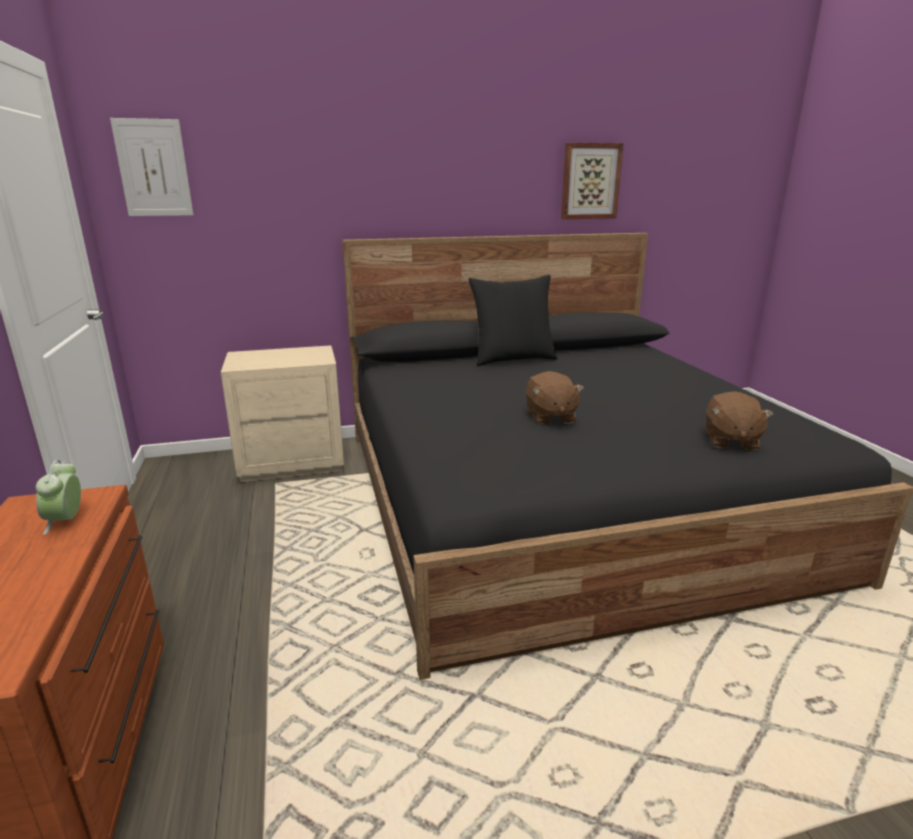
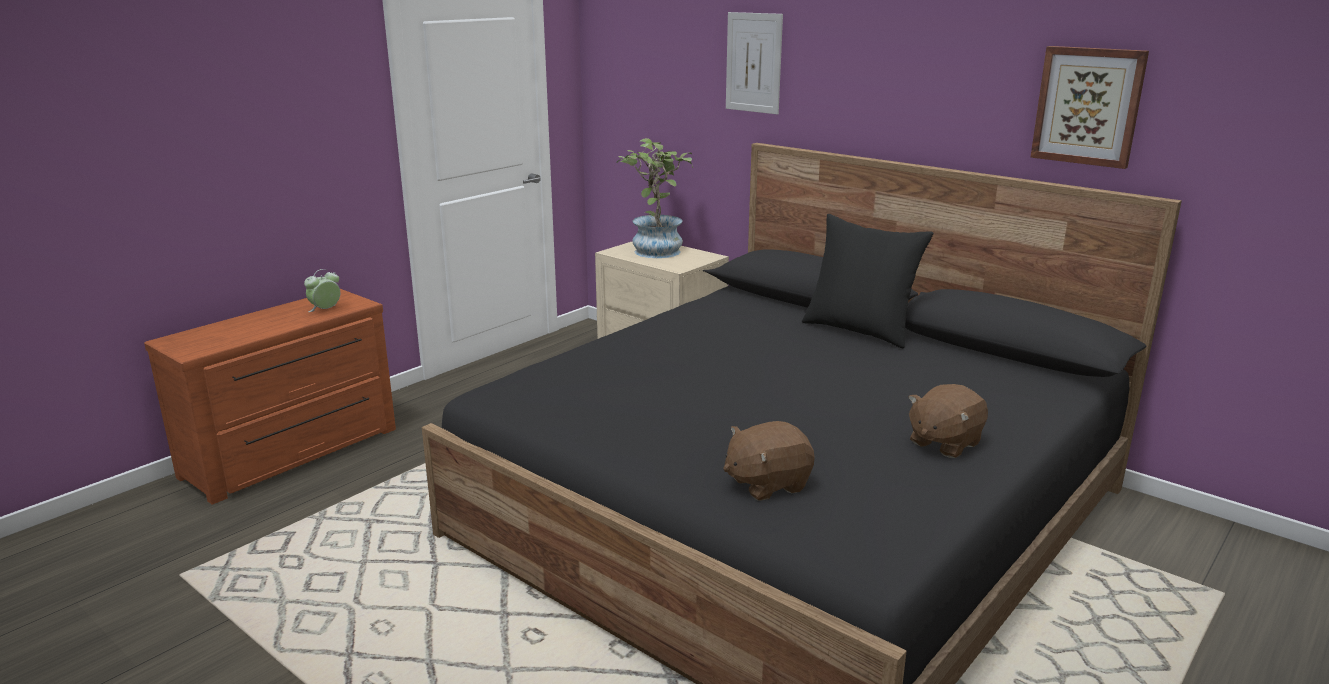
camera: 55 degrees right, 0 degrees up
picture [110,118,193,216] -> picture moved to [726,12,783,114]
brown plush toy [526,371,584,424] -> brown plush toy moved to [909,384,988,458]
none -> potted plant [616,138,693,258]

